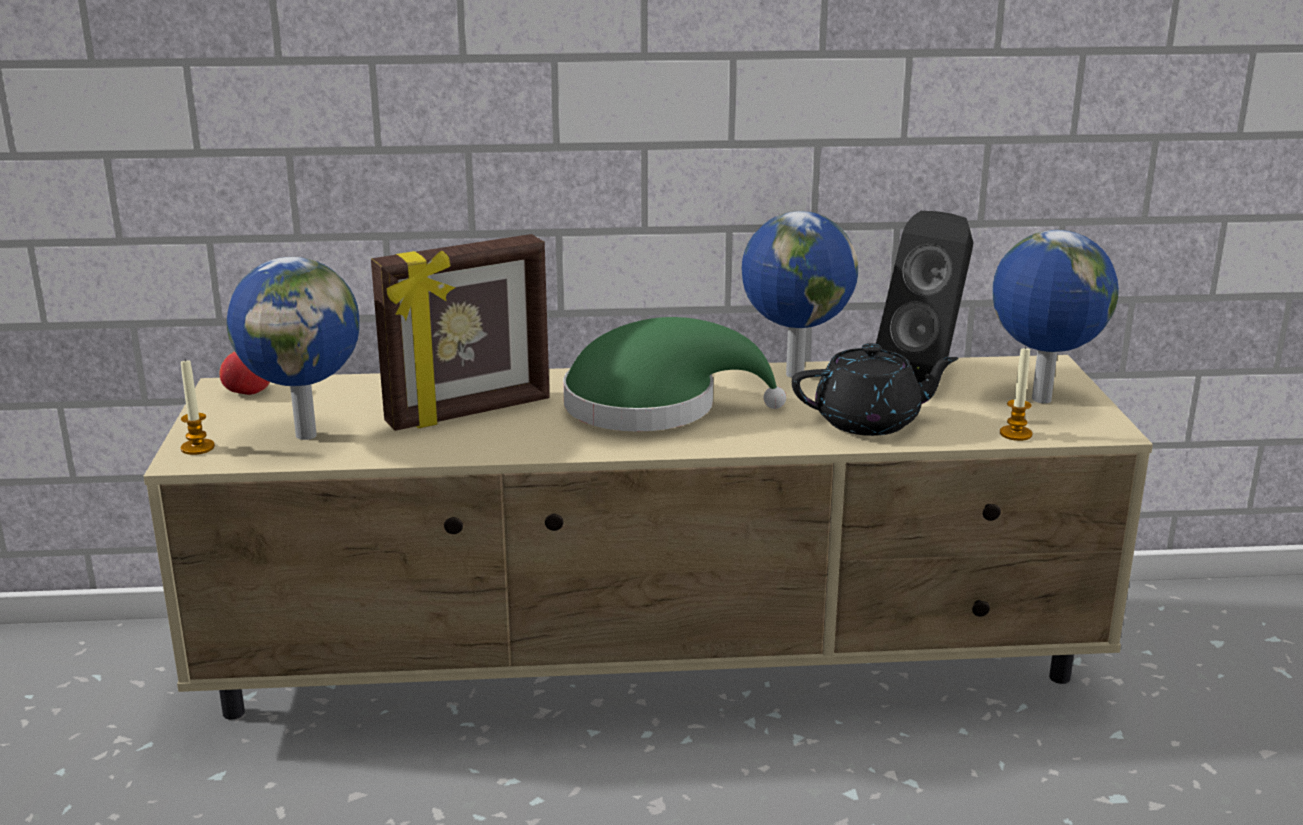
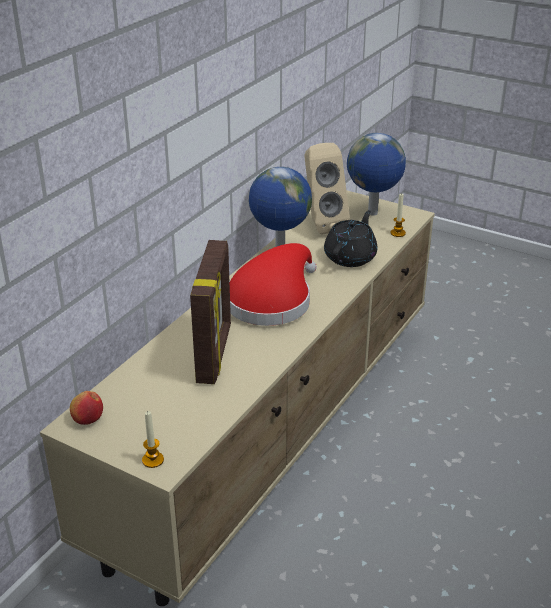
camera: 55 degrees left, 10 degrees up
globe [227,257,359,440] -> none
green hat [563,317,786,432] -> red hat [229,243,317,326]
black speaker [876,211,973,383] -> beige speaker [304,143,350,235]

